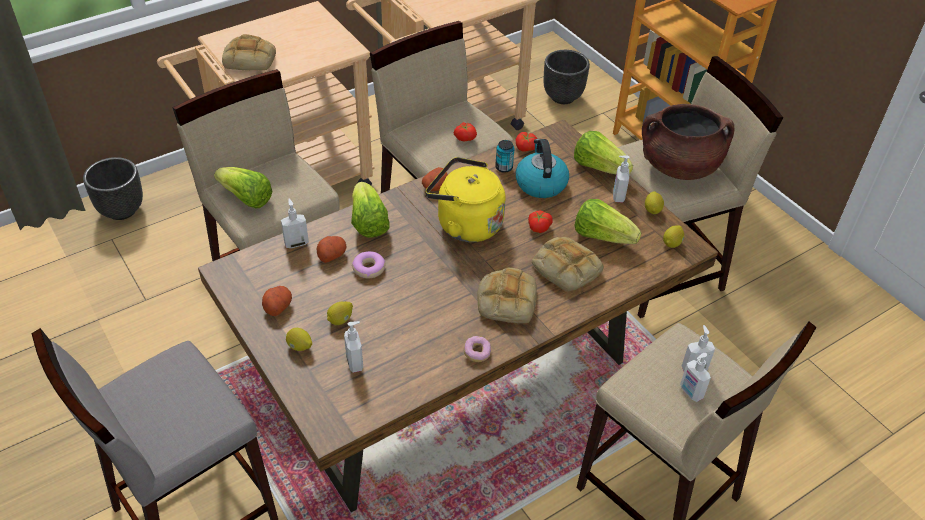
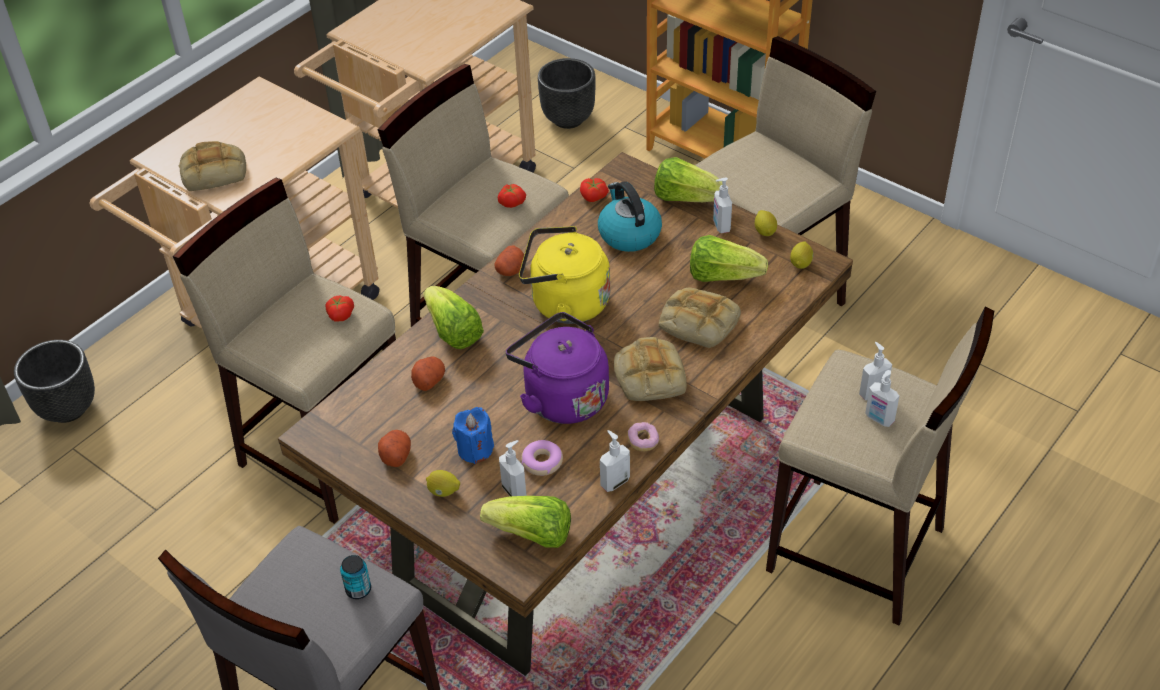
camera: 15 degrees left, 0 degrees up
lettuce [214,167,272,208] -> lettuce moved to [480,496,571,548]
soap dispenser [281,199,309,248] -> soap dispenser moved to [600,430,630,492]
lemon [327,301,353,325] -> blue candle [452,407,494,464]
donut [352,251,385,278] -> donut moved to [521,440,563,476]
can [495,140,514,173] -> can moved to [340,555,371,599]
tomato [528,211,553,233] -> tomato moved to [326,296,354,322]
brown cooking pot [642,104,735,180] -> none
none -> purple kettle [506,312,609,424]

